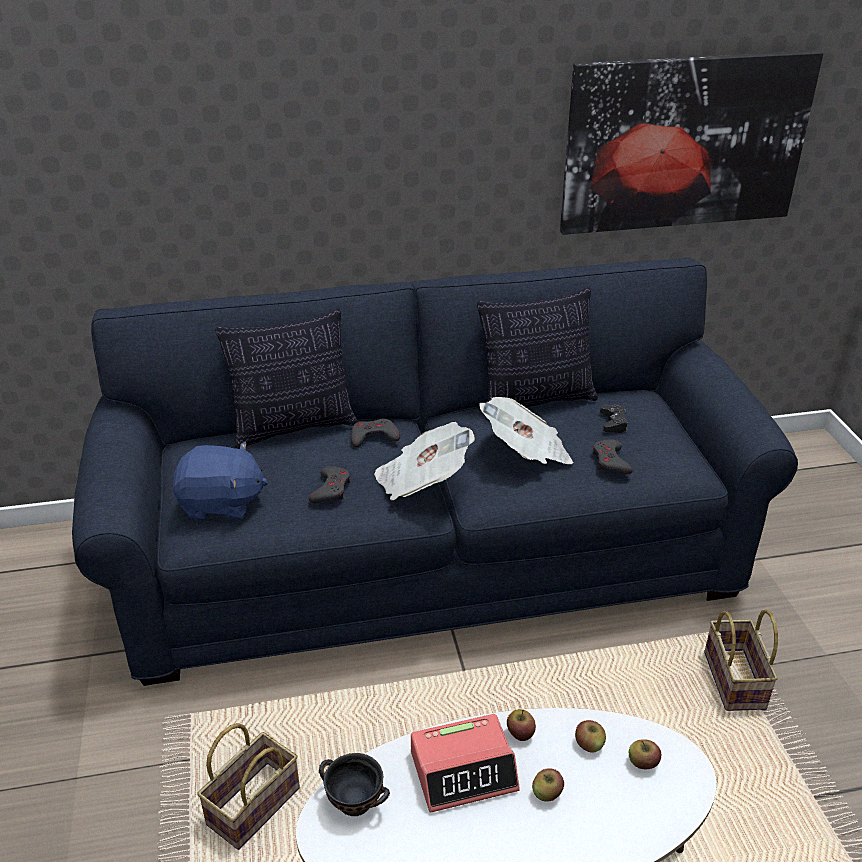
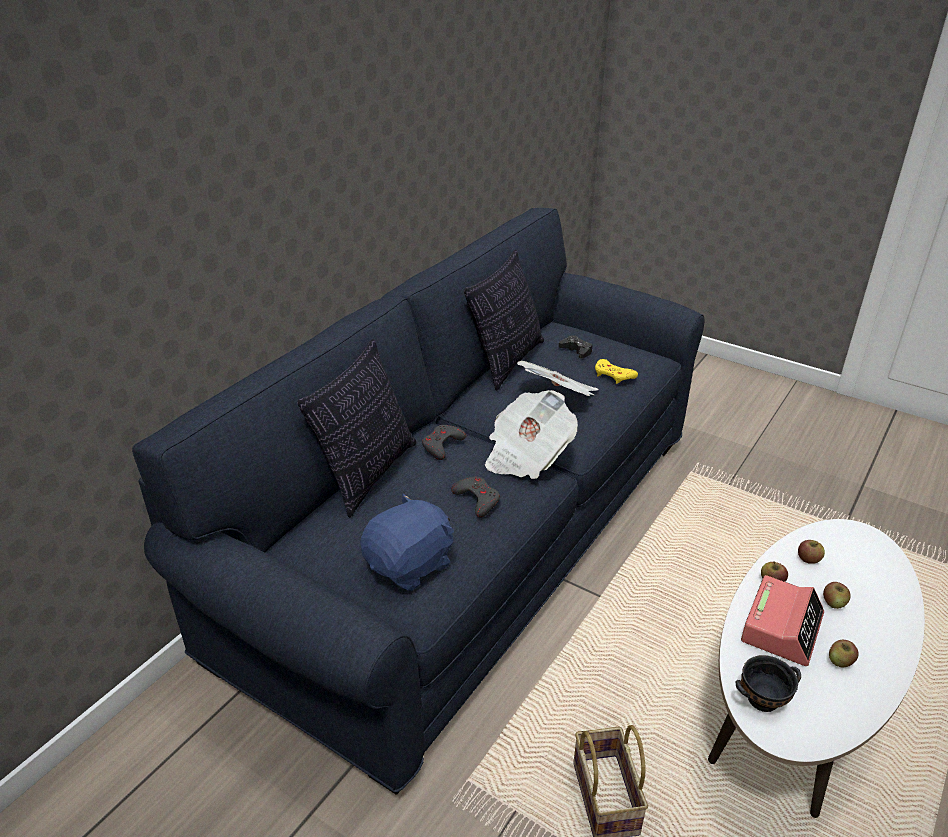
camera: 45 degrees left, 0 degrees up
picture [560,51,823,235] -> none
grey game controller [593,439,633,475] -> yellow game controller [595,359,638,384]
apple [629,739,661,769] -> apple moved to [829,640,859,667]
basket [704,609,778,711] -> none

